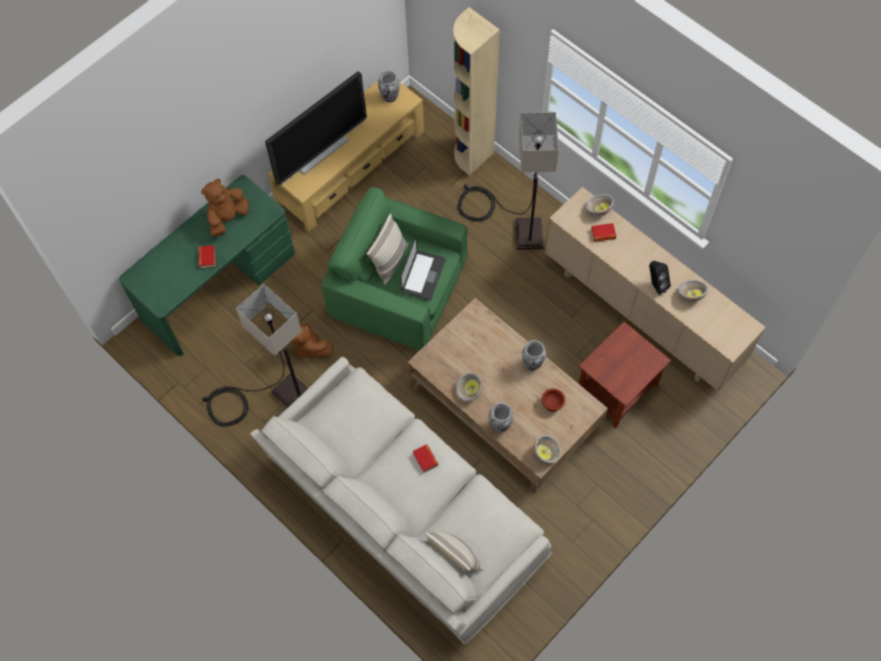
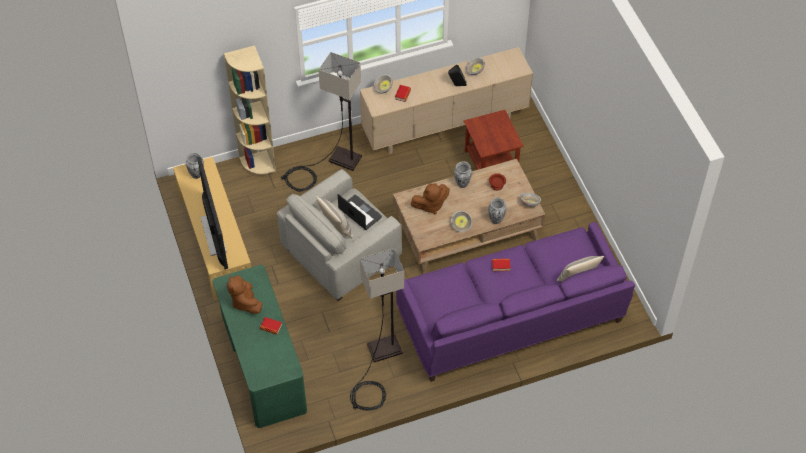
camera: 65 degrees left, 10 degrees down
white sofa [250,357,552,644] -> purple sofa [396,222,635,382]
brown plush toy [291,323,333,358] -> brown plush toy moved to [410,183,450,214]
green armchair [321,187,468,350] -> grey armchair [277,169,402,301]

